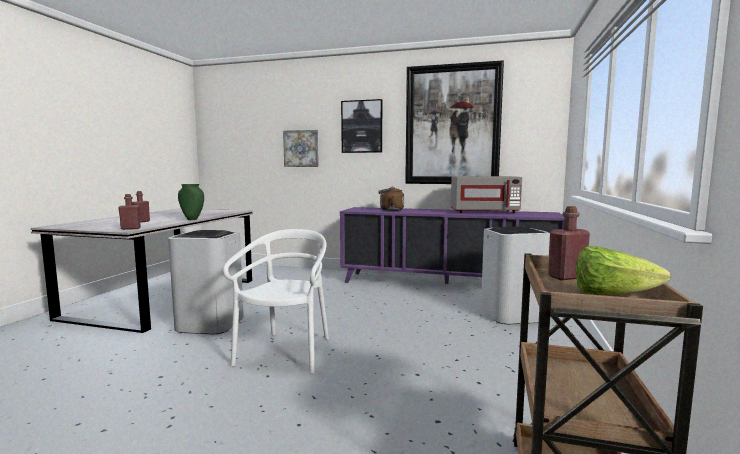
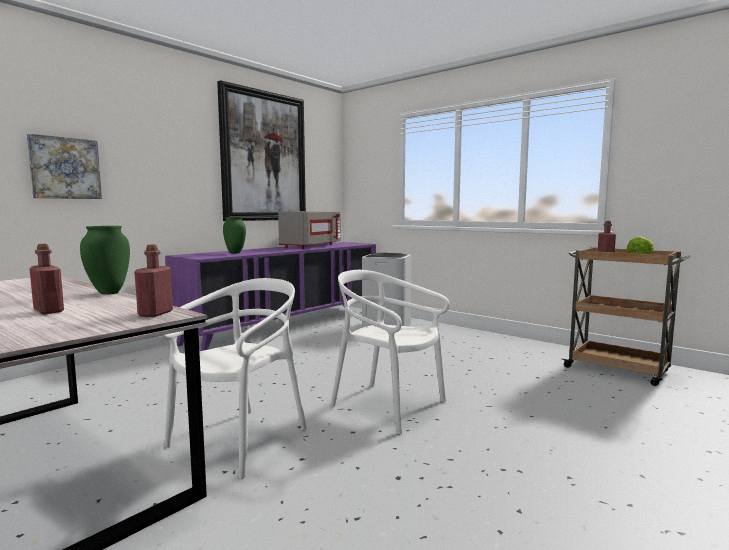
camera: 65 degrees left, 0 degrees up
white trash can [168,230,244,334] -> white chair [159,278,307,479]
picture [341,99,382,153] -> none
brown kettle [378,187,404,211] -> green vase [223,217,246,254]

